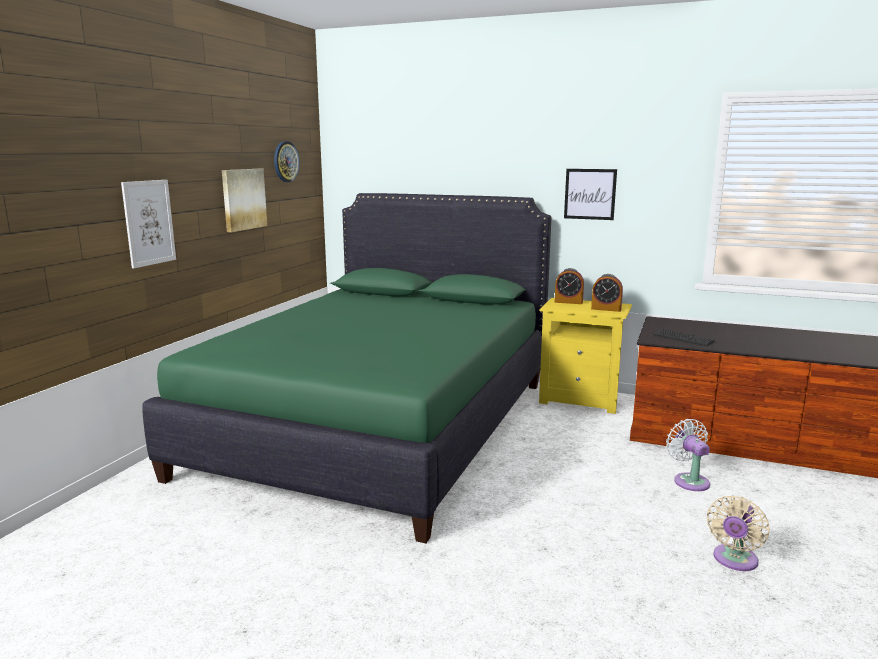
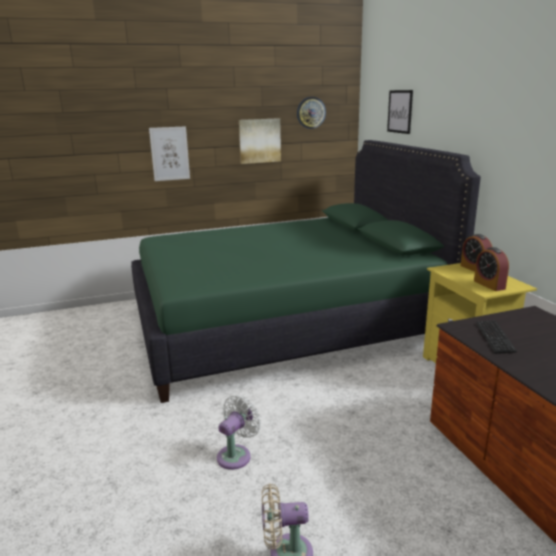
camera: 50 degrees right, 5 degrees up
picture [564,169,617,220] -> picture moved to [387,90,413,134]
white fan [666,419,710,491] -> white fan moved to [217,395,261,470]

